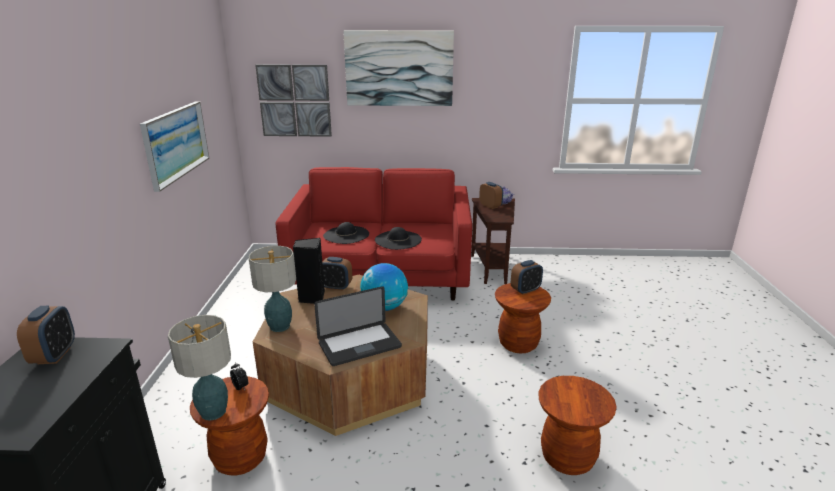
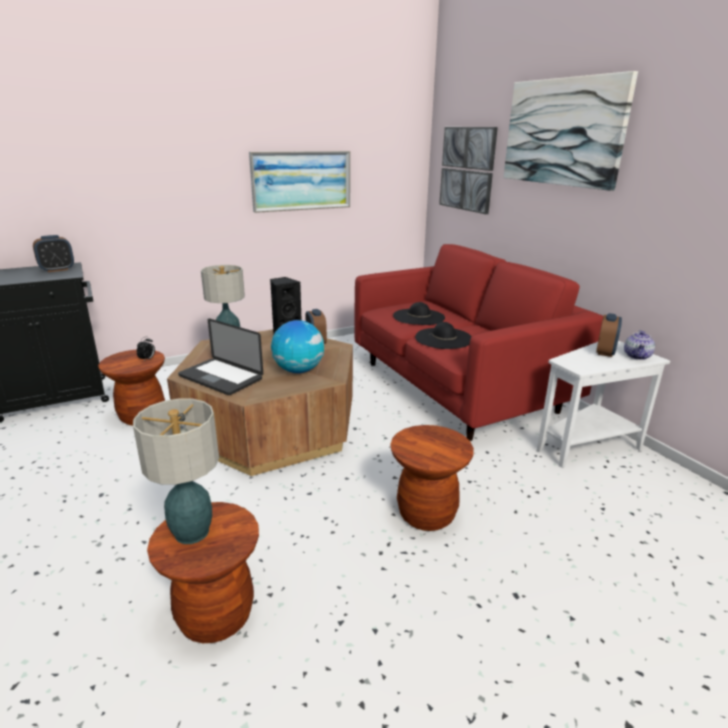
camera: 60 degrees right, 0 degrees up
table lamp [168,315,231,421] -> table lamp moved to [133,398,219,544]
brown side table [471,198,515,284] -> white side table [537,341,670,468]
alarm clock [511,260,543,294] -> none

